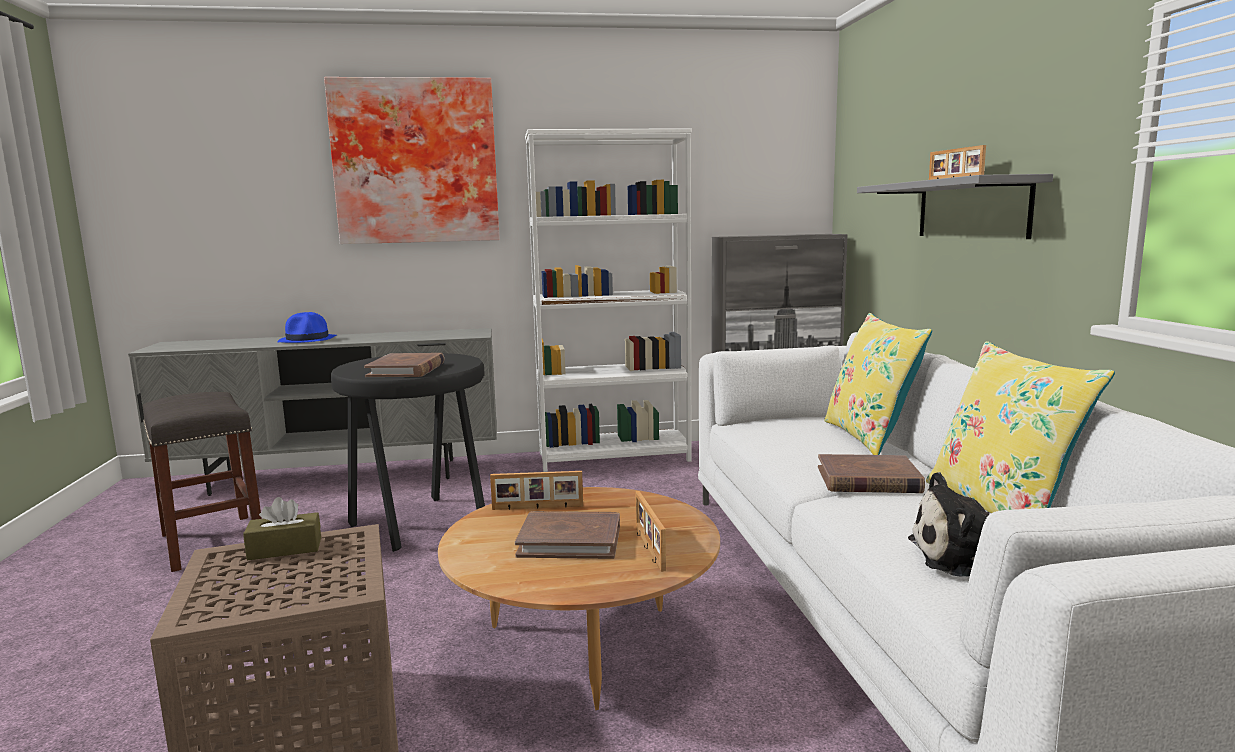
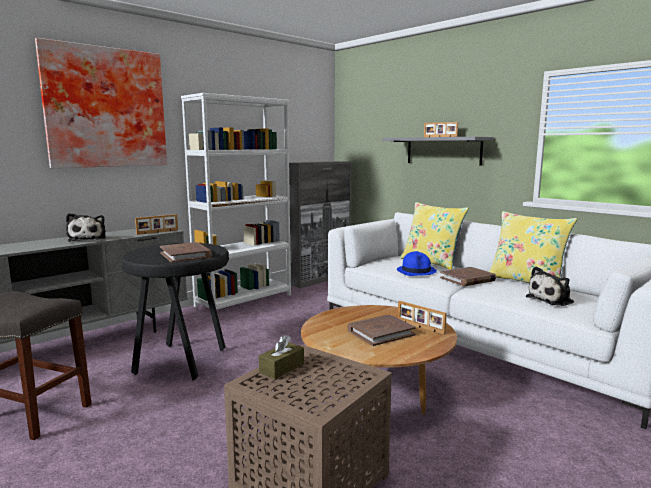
camera: 35 degrees left, 0 degrees up
blue hat [278,312,336,343] -> blue hat moved to [397,251,437,276]
picture frame [490,471,583,510] -> picture frame moved to [135,214,178,235]
none -> plush toy [66,213,106,242]

